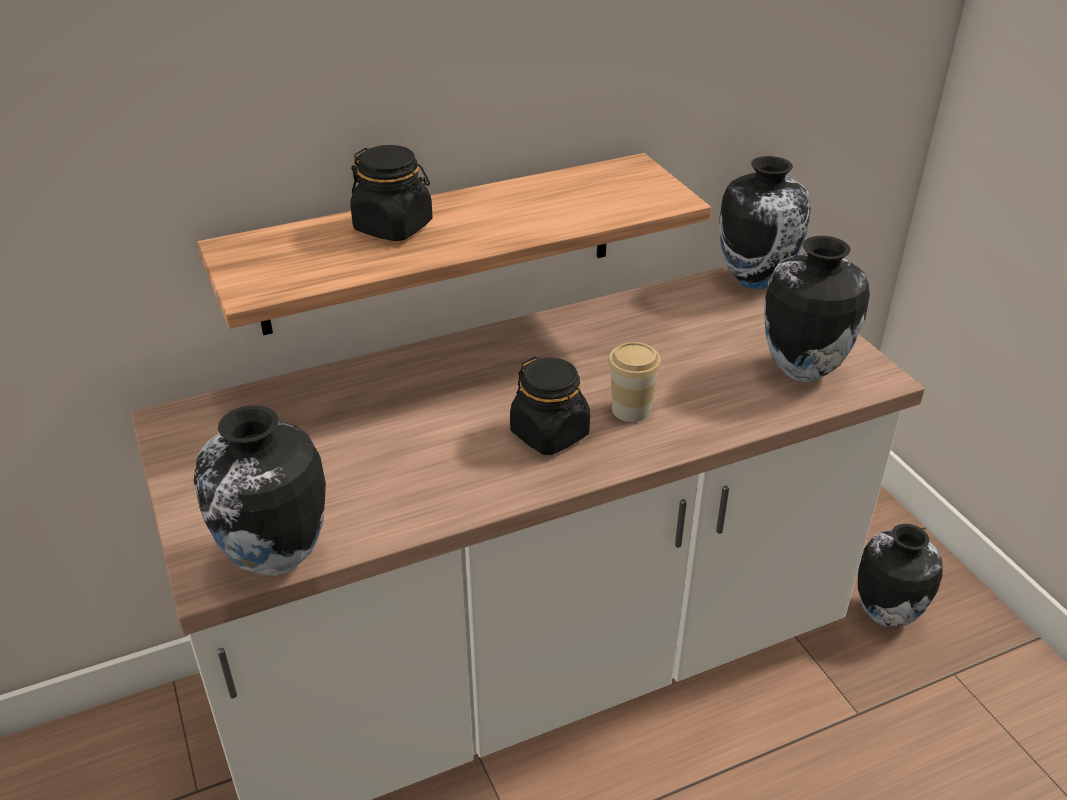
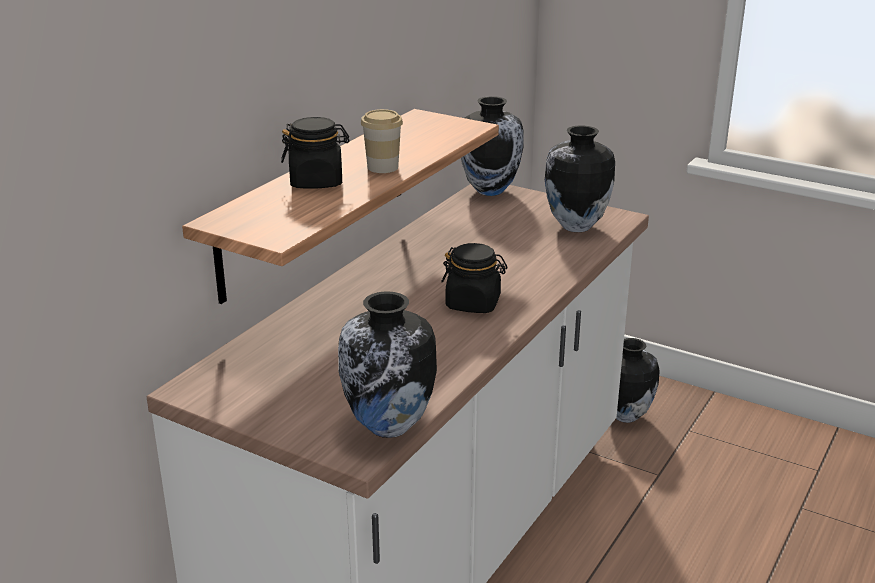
camera: 35 degrees left, 10 degrees down
cup [608,342,662,422] -> cup moved to [361,109,403,173]

